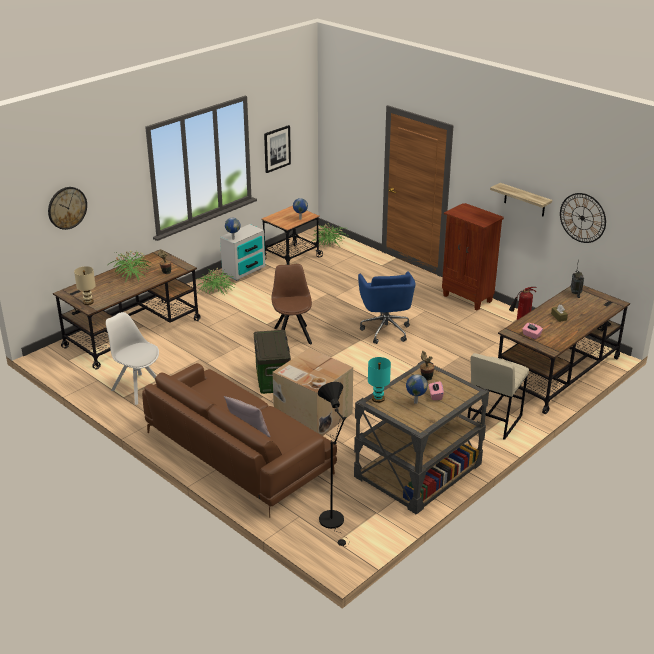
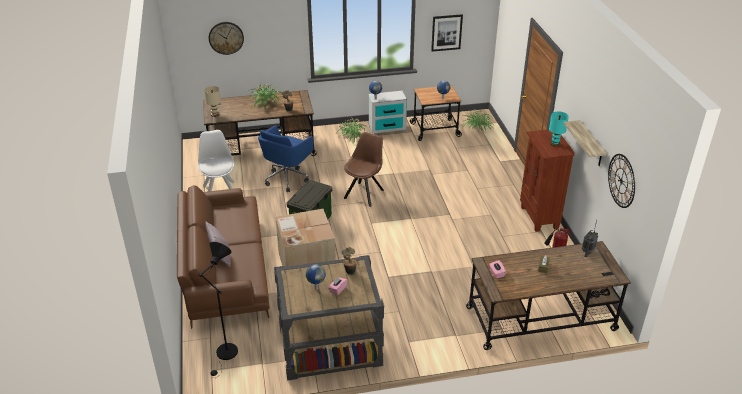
camera: 35 degrees right, 5 degrees up
blue office chair [358,271,415,344] -> blue office chair moved to [258,125,313,192]
turquoise table lamp [368,357,391,403] -> turquoise table lamp moved to [549,111,569,147]
beige chair [468,353,529,440] -> none

